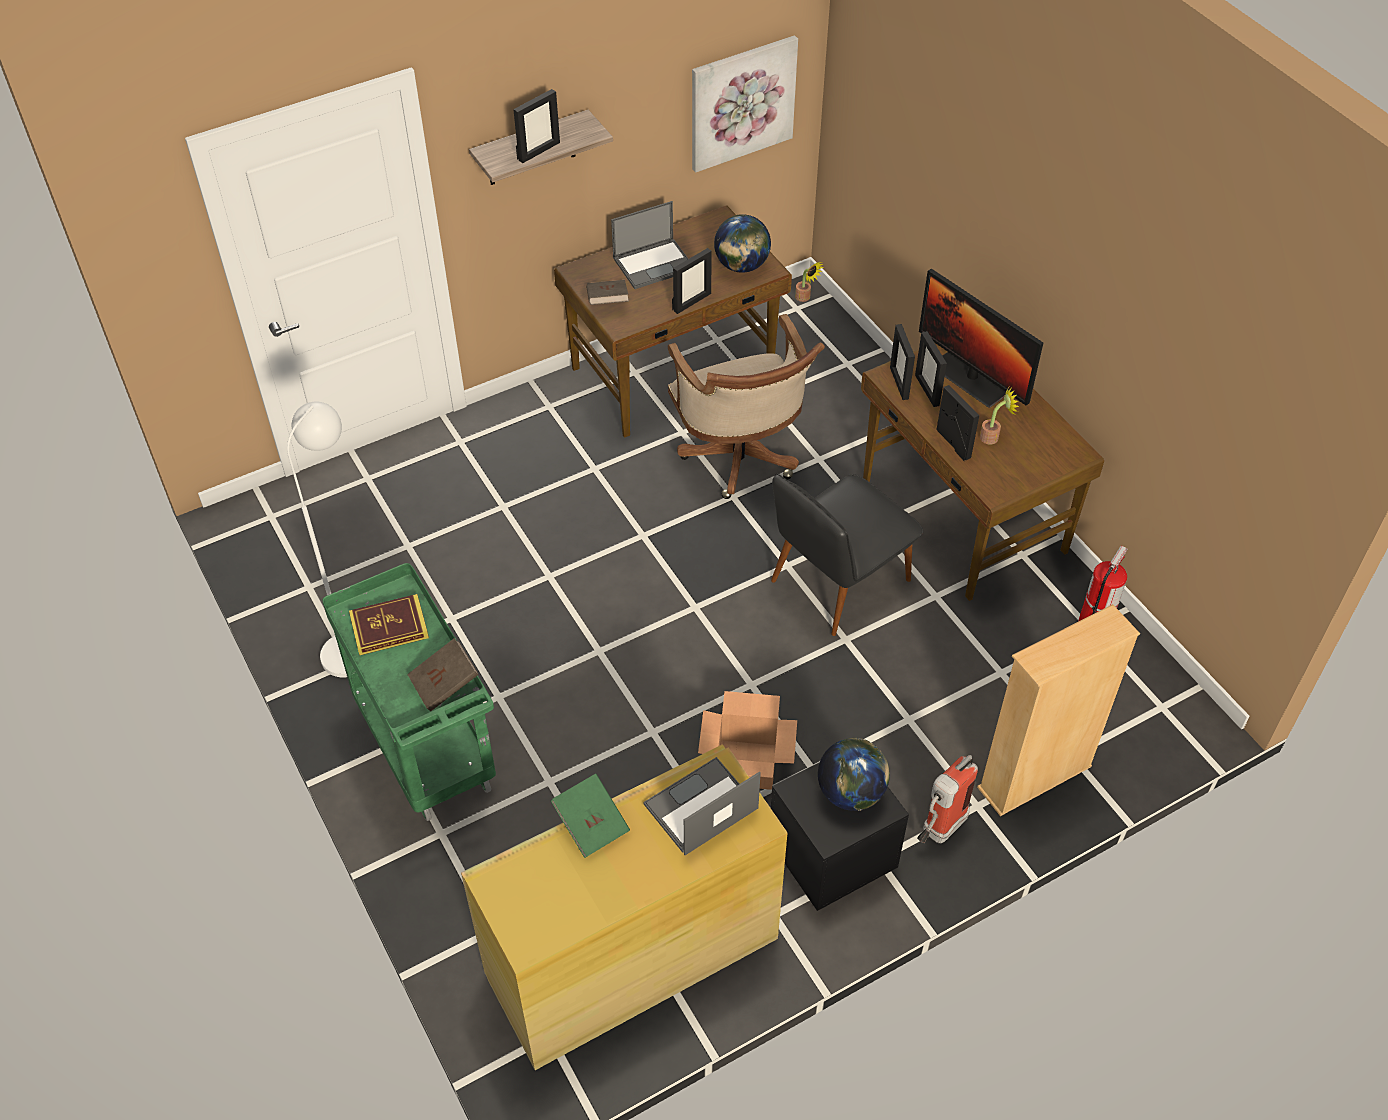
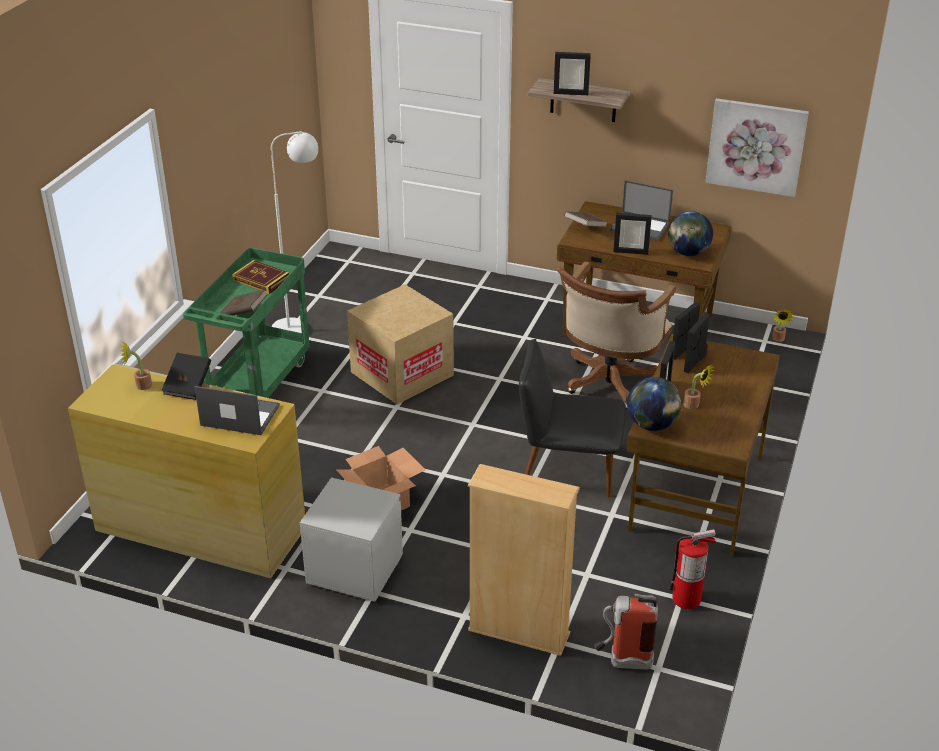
camera: 50 degrees right, 15 degrees down
green book [551,774,630,858] -> black book [161,353,211,400]
black nightstand [771,762,909,911] -> white nightstand [300,477,403,602]
globe [818,738,890,811] -> globe moved to [627,377,681,431]
fire extinguisher [917,755,978,843] -> fire extinguisher moved to [595,593,658,669]
monitor [919,269,1043,408] -> none
none -> potted plant [120,342,152,390]
none -> cardboard box [347,284,454,405]

